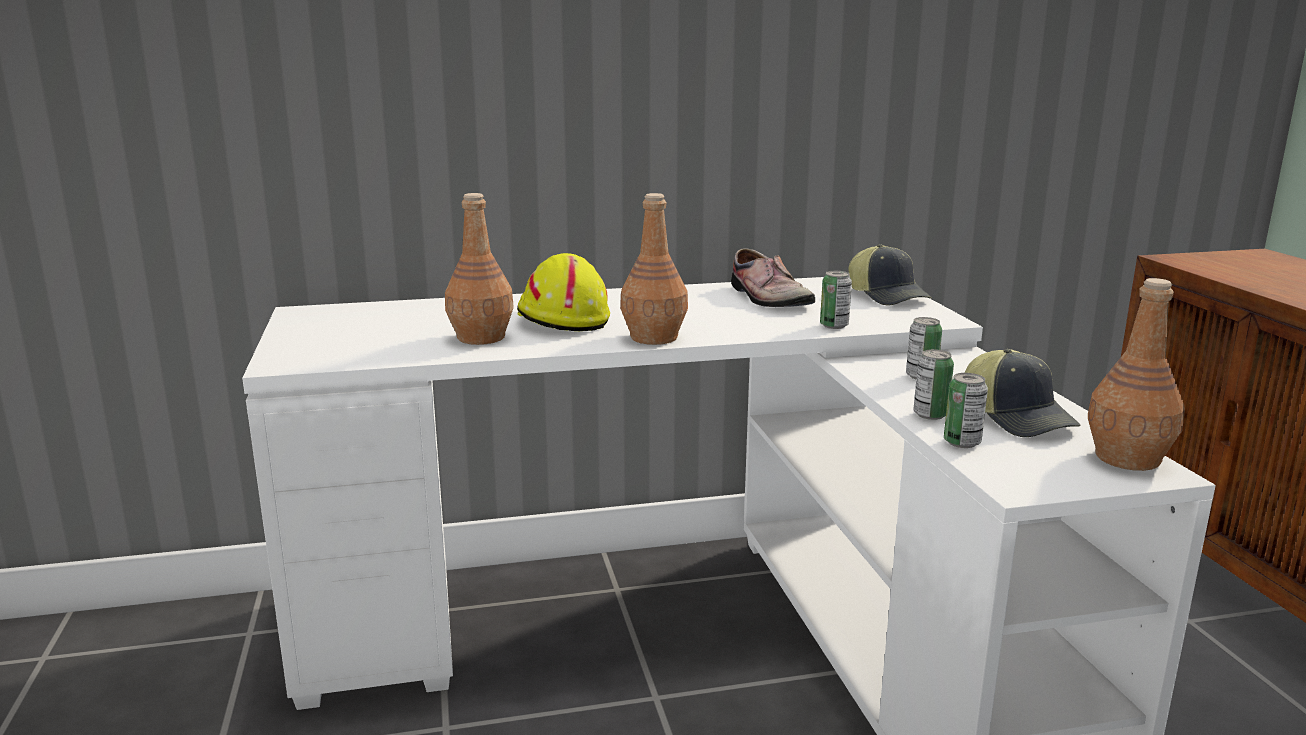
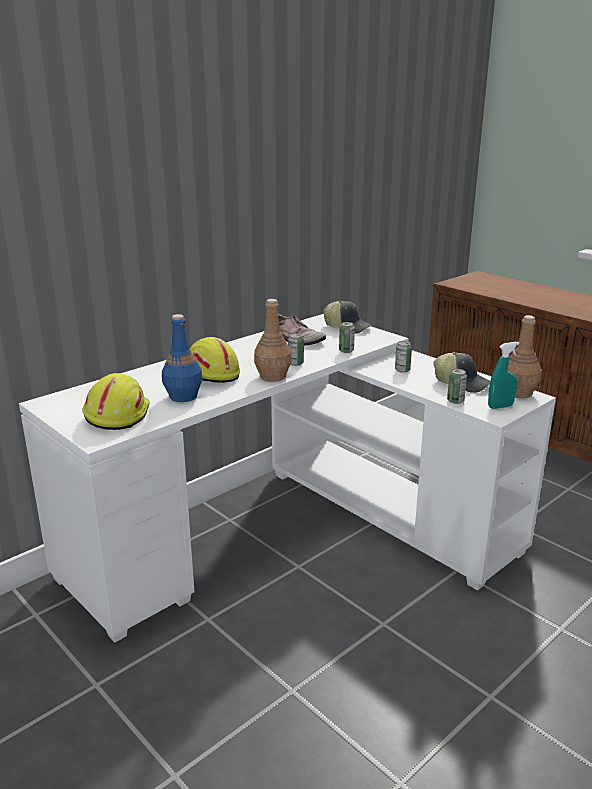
camera: 30 degrees left, 5 degrees up
brown bottle [445,193,514,345] -> blue bottle [162,314,202,402]
can [914,349,954,420] -> can moved to [288,333,304,366]
none -> yellow hard hat [82,373,149,430]
none -> turquoise spray bottle [488,342,520,409]

